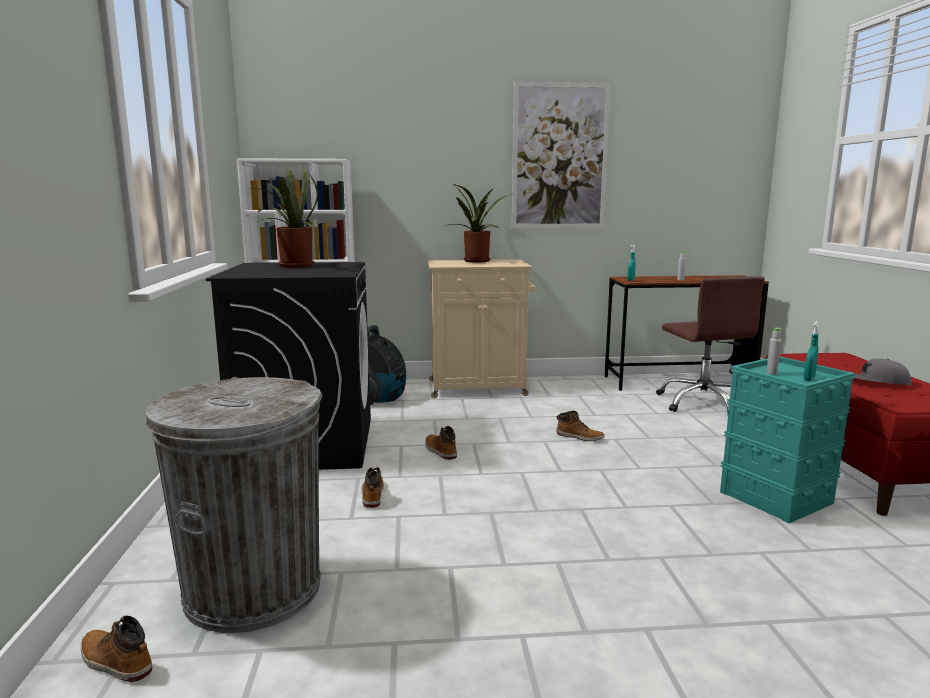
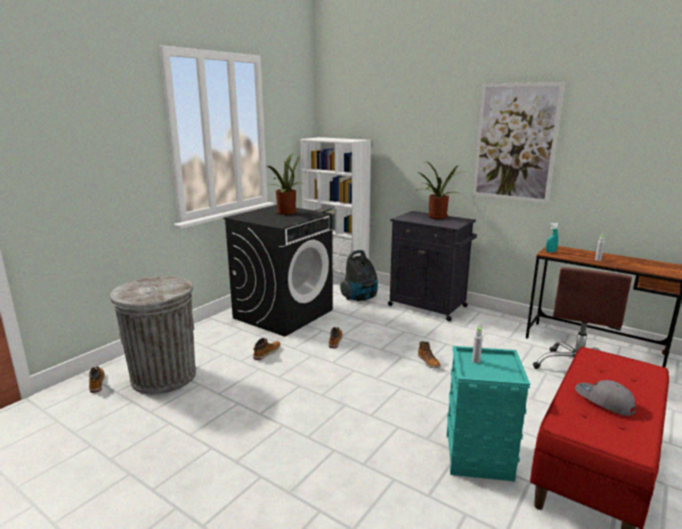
camera: 40 degrees right, 5 degrees up
beige cabinet [428,260,536,398] -> black cabinet [388,211,477,321]
turquoise spray bottle [804,321,820,381] -> none

